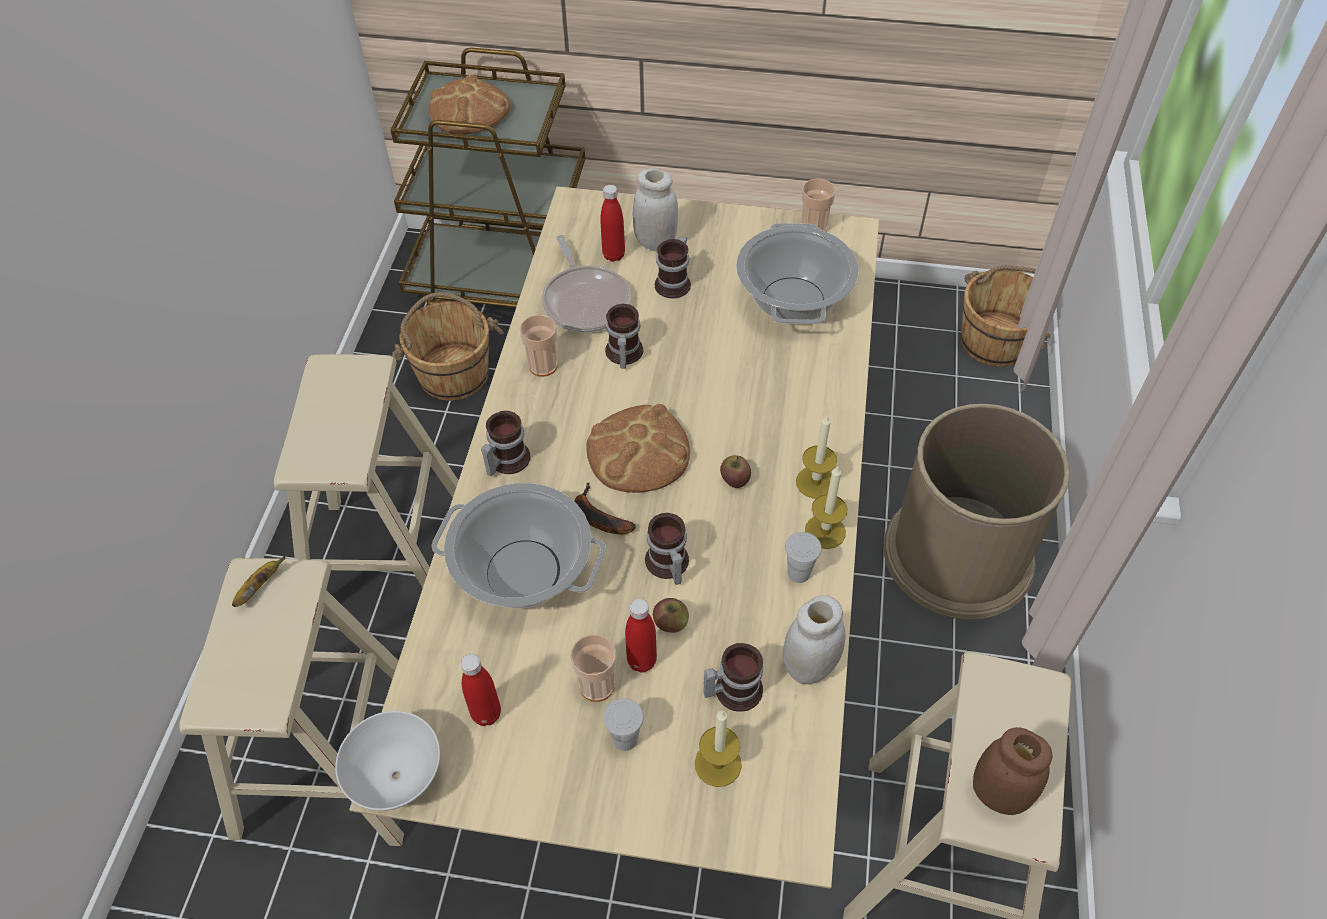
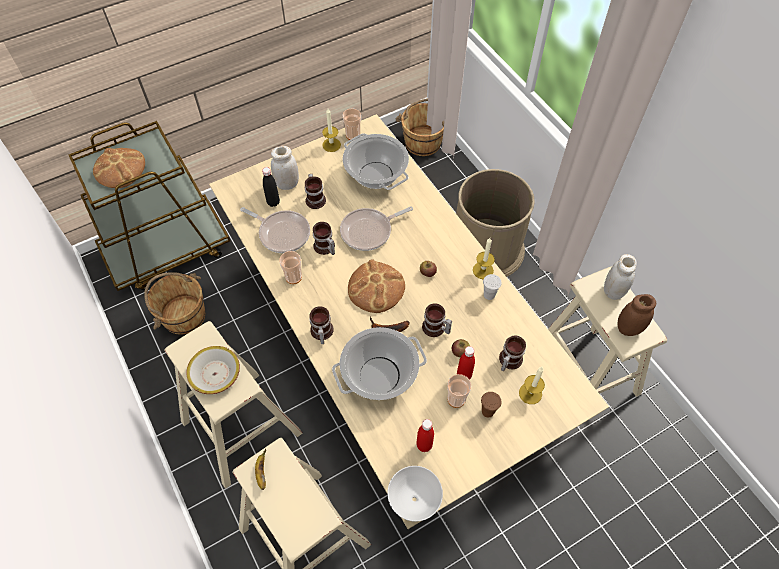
camera: 40 degrees left, 5 degrees up
red bottle [600,185,625,262] -> black bottle [262,167,280,207]
white cup [603,698,644,751] -> brown cup [481,392,502,418]
white jar [783,595,845,684] -> white jar moved to [604,254,637,300]
candle [796,416,837,499] -> candle moved to [322,109,341,152]
none -> bowl [187,346,240,394]
none -> frying pan [340,206,413,251]

